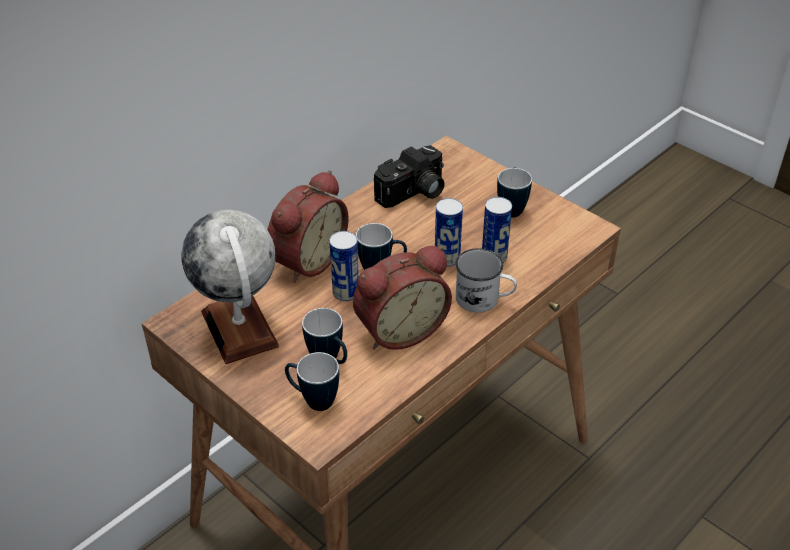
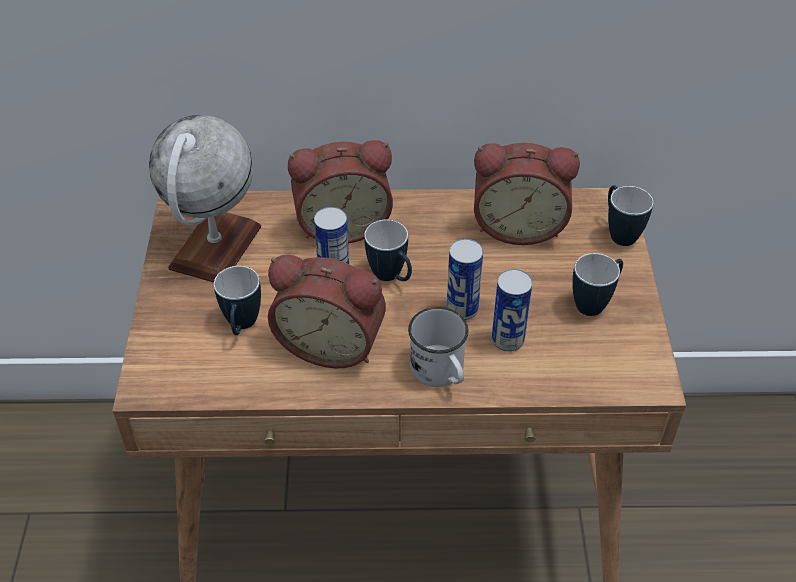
camera: 45 degrees right, 5 degrees up
mug [285,352,339,411] -> mug moved to [608,185,653,246]
camera [374,145,445,208] -> alarm clock [474,143,580,245]

